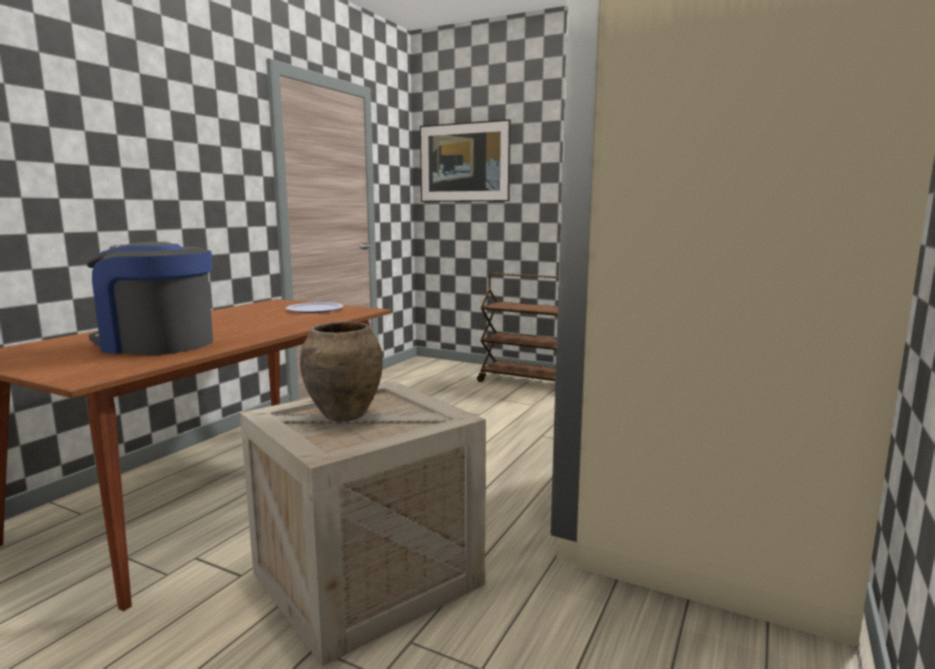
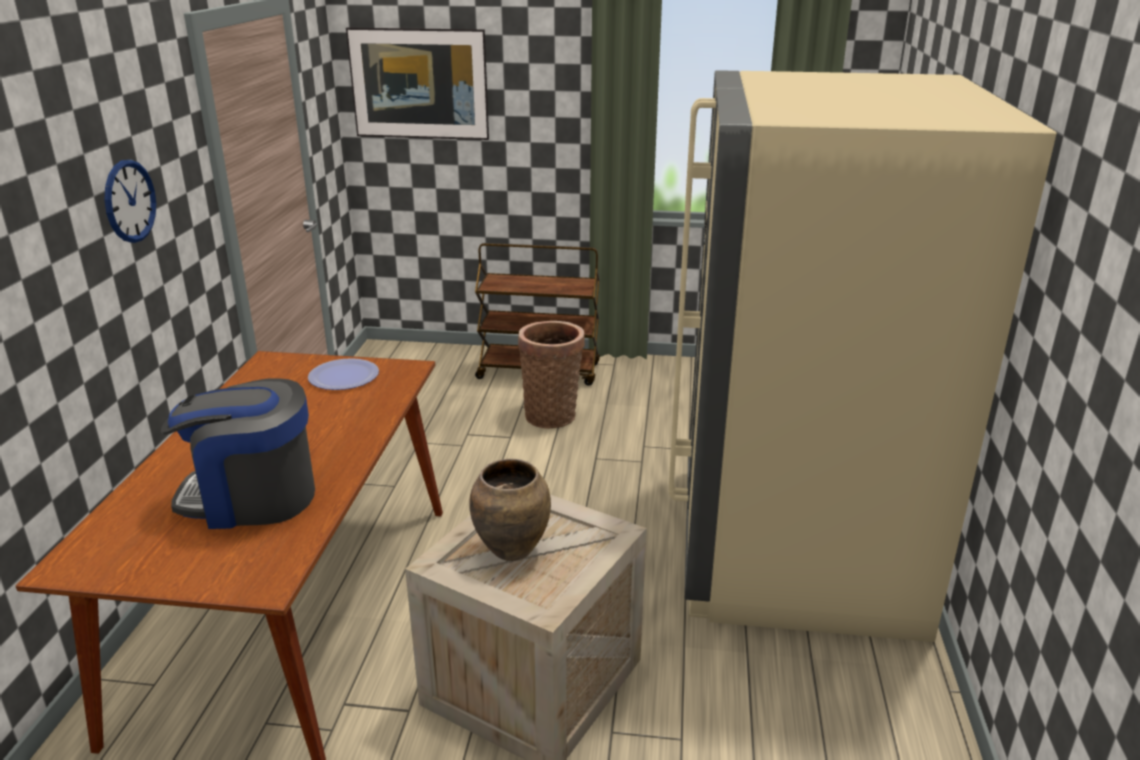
camera: 20 degrees left, 15 degrees up
none -> wall clock [104,160,156,243]
none -> basket [518,321,585,429]

